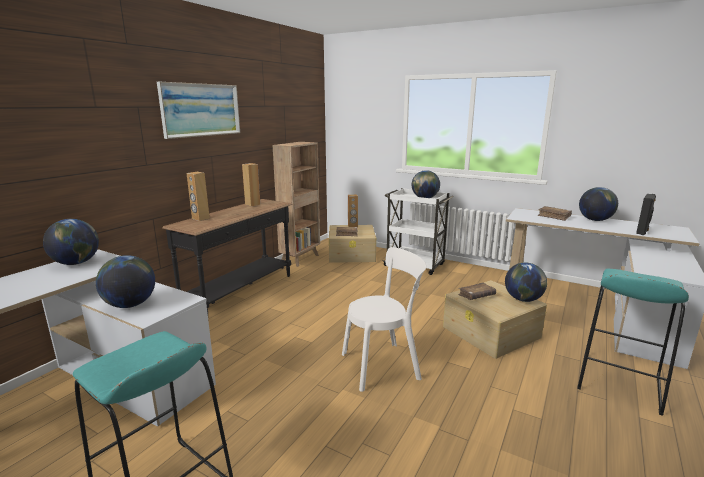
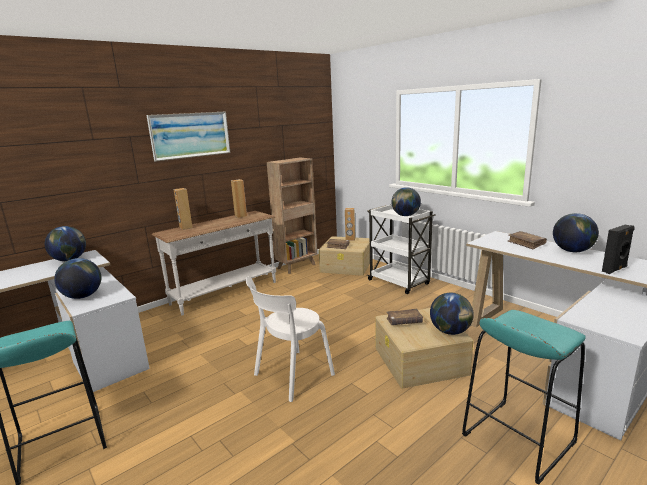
camera: 20 degrees right, 0 degrees up
black console table [162,199,293,313] -> white console table [152,211,276,315]
white chair [342,247,426,392] -> white chair turned 135 degrees clockwise [246,276,335,402]

